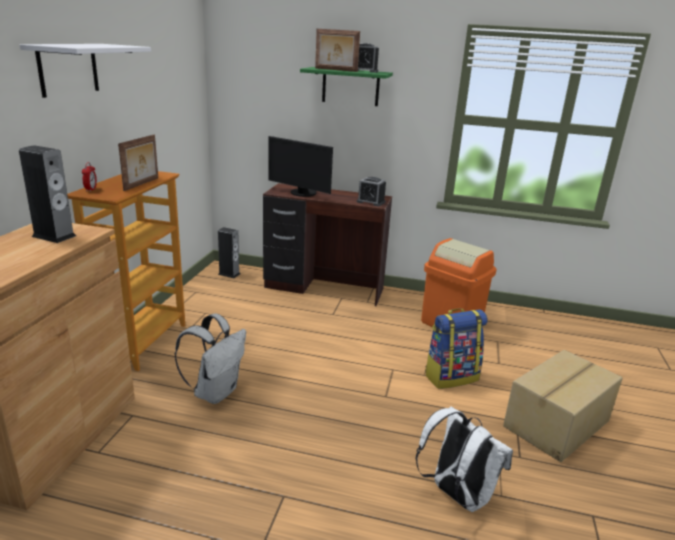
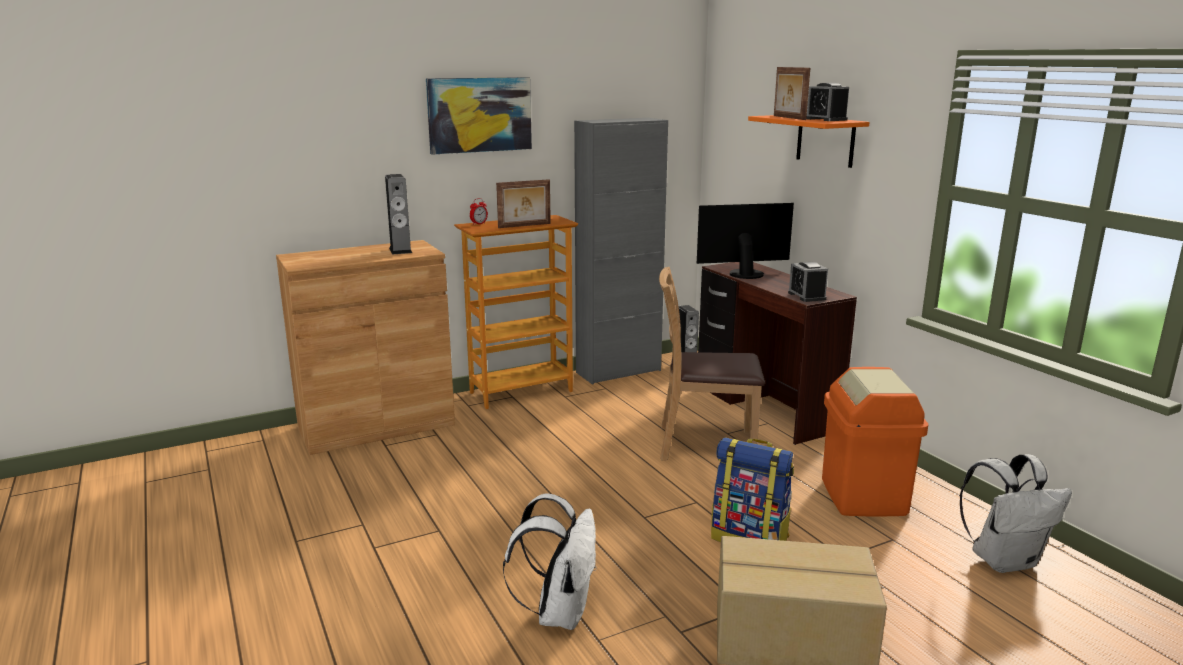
camera: 50 degrees right, 5 degrees down
white shelf [20,44,151,98] -> picture [426,77,532,155]
white backpack [175,313,246,404] -> white backpack moved to [960,454,1072,573]
monitor [268,136,333,197] -> monitor turned 90 degrees clockwise [697,203,794,279]
green shelf [300,67,393,106] -> orange shelf [748,115,870,168]
none -> grey cabinet [574,118,668,384]
none -> brown chair [659,267,765,461]

